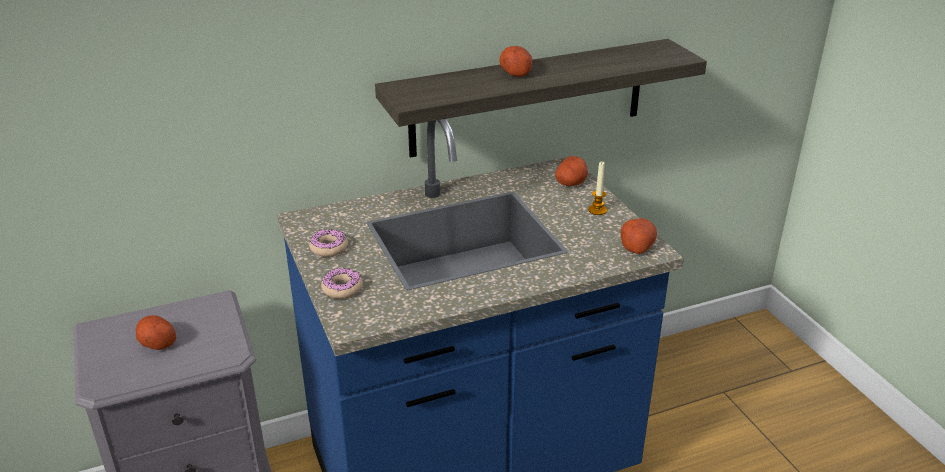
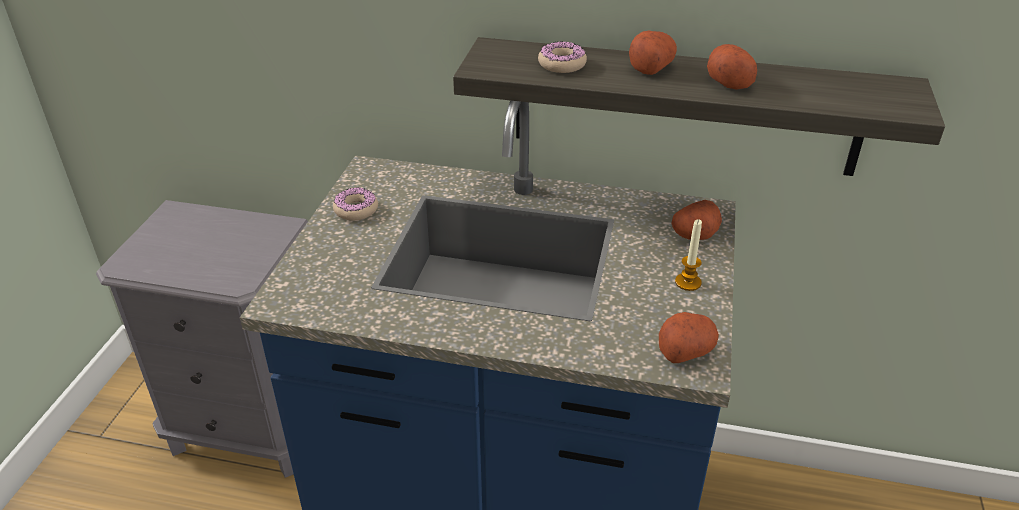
camera: 35 degrees right, 5 degrees up
potato [136,315,176,350] -> potato moved to [707,44,757,90]
donut [321,268,363,299] -> donut moved to [538,41,587,73]

